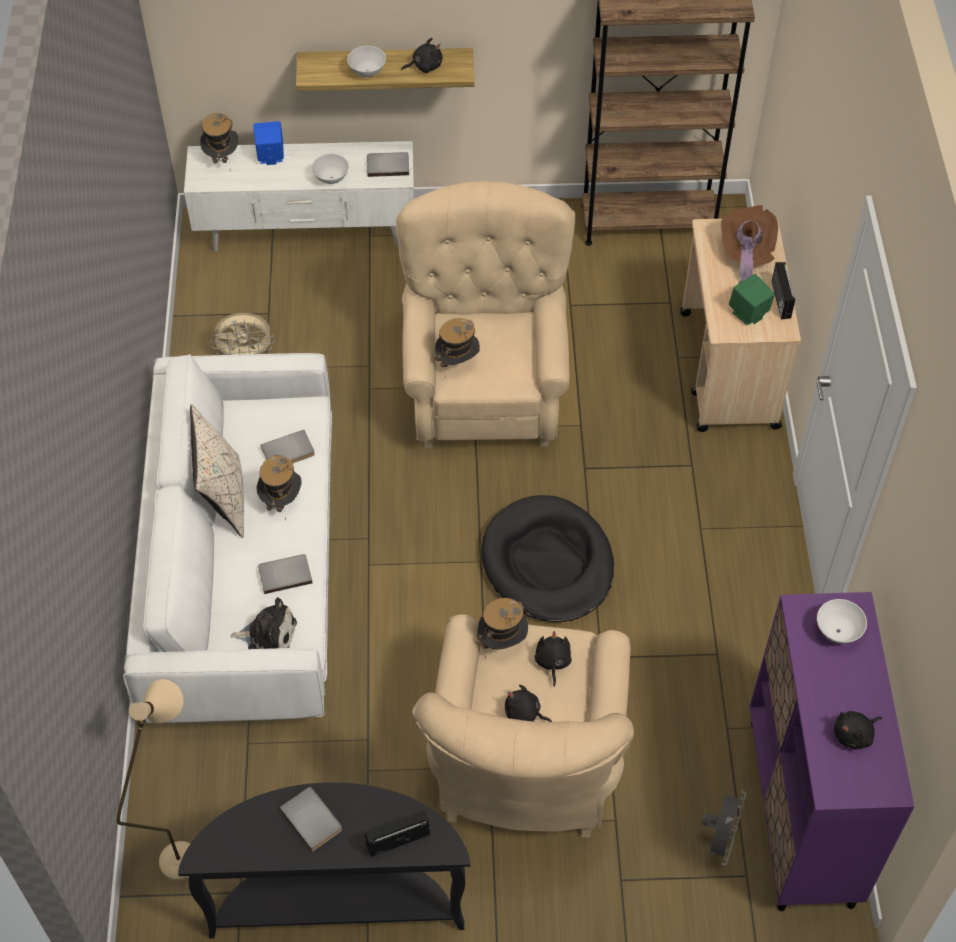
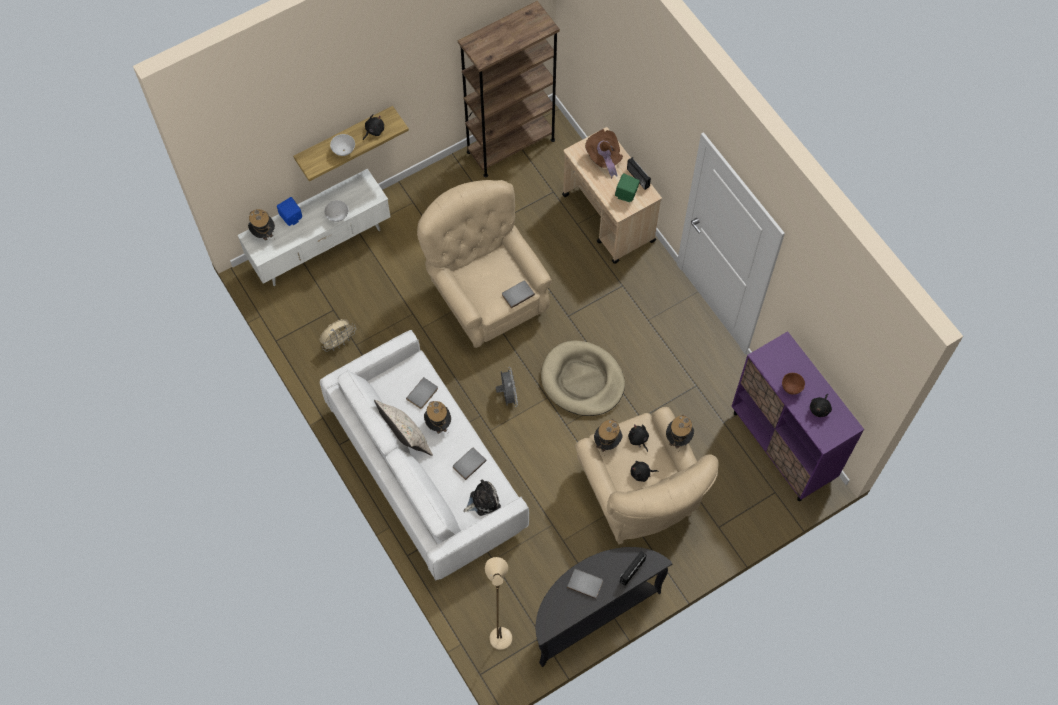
camera: 30 degrees left, 10 degrees up
grey book [367,152,409,177] -> grey book moved to [502,280,535,308]
hat [435,318,480,368] -> hat moved to [666,415,694,449]
black dog bed [481,495,614,622] -> beige dog bed [541,341,625,416]
grey fan [702,791,746,866] -> grey fan moved to [496,367,518,407]
white bowl [817,599,867,644] -> none
none -> brown bowl [782,373,805,395]

